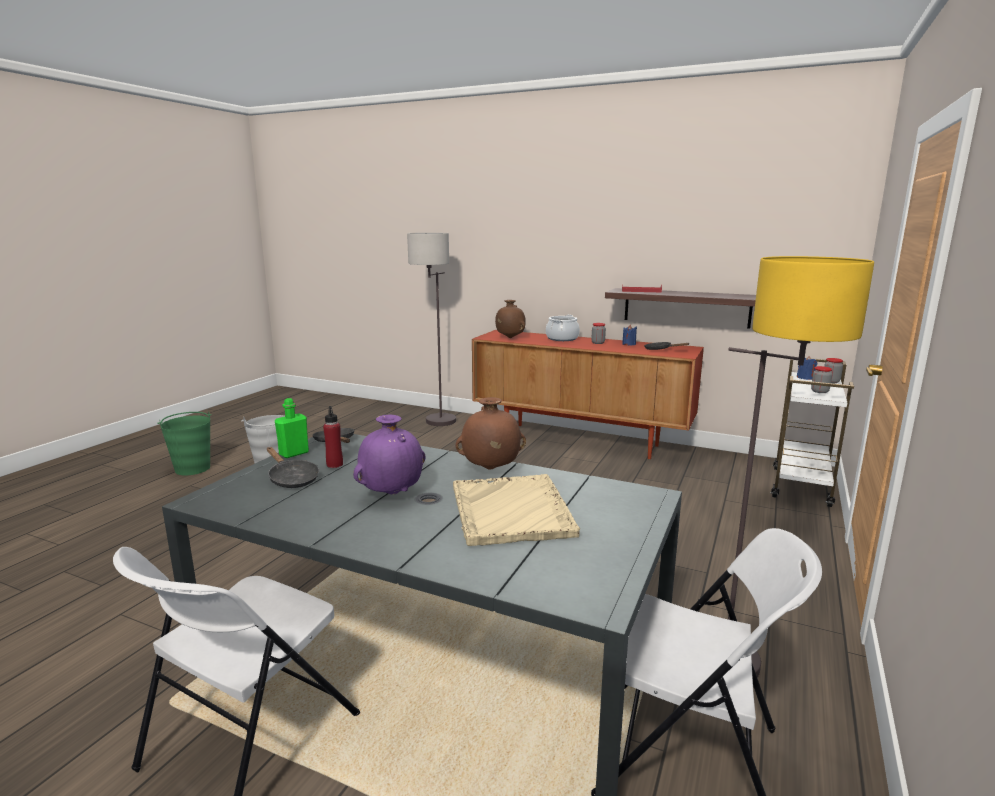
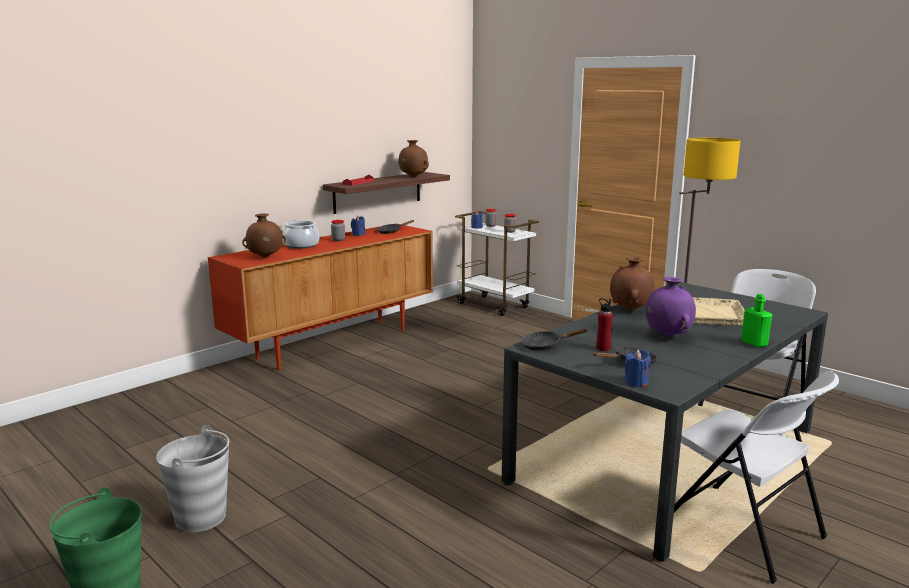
camera: 70 degrees left, 0 degrees up
green bottle [275,398,309,458] -> green bottle moved to [741,294,772,348]
grey floor lamp [407,232,456,426] -> none
none -> brown vase [398,140,429,177]
none -> blue candle [624,349,651,388]

